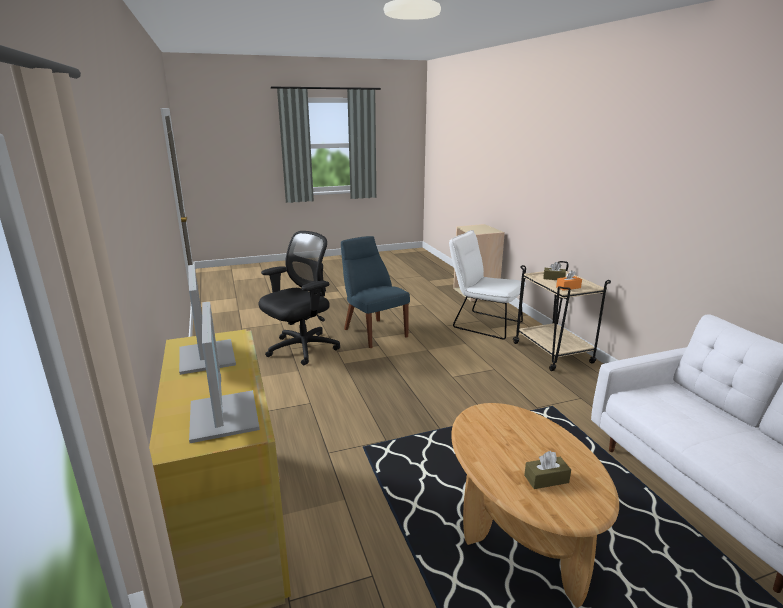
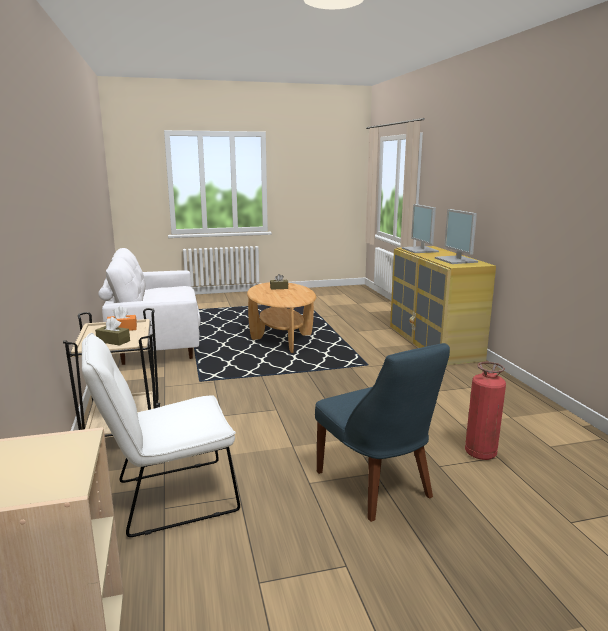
camera: 175 degrees left, 5 degrees down
black office chair [258,231,340,365] -> fire extinguisher [465,362,506,460]
white chair [449,230,526,340] -> white chair turned 120 degrees clockwise [82,333,240,537]

